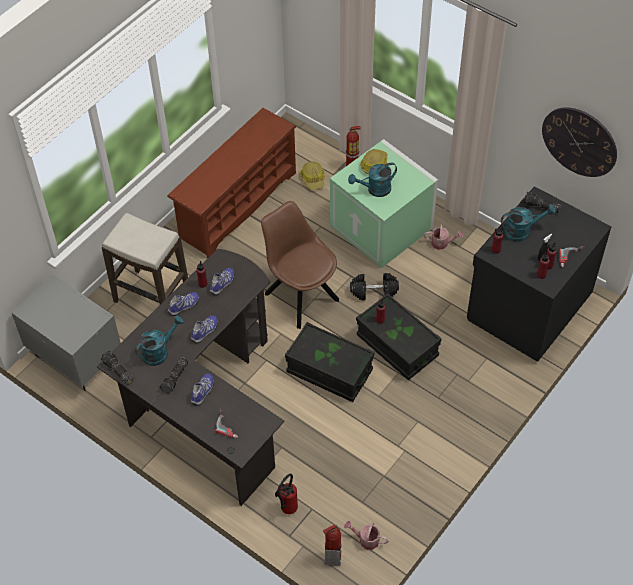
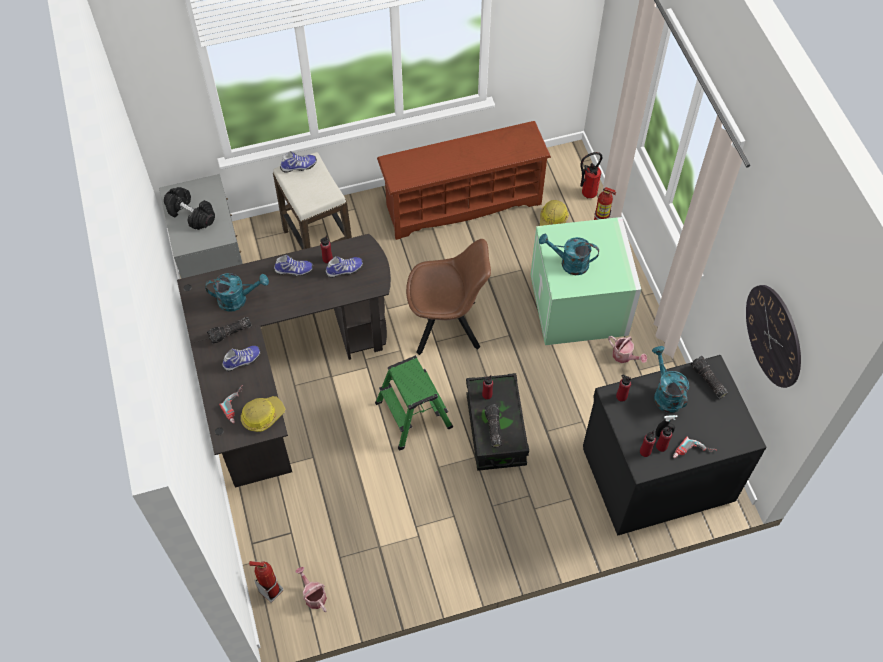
camera: 35 degrees right, 5 degrees up
flashlight [101,351,133,385] -> flashlight moved to [485,404,502,447]
shoe [191,315,218,344] -> shoe moved to [280,151,317,173]
brown chair [261,201,339,329] -> brown chair turned 90 degrees clockwise [406,239,491,355]
fire extinguisher [275,474,298,514] -> fire extinguisher moved to [580,152,602,199]
black storage box [285,322,375,402] -> green step ladder [375,355,453,451]
black dumbbell [350,273,399,301] -> black dumbbell moved to [164,187,215,230]
hard hat [360,149,387,174] -> hard hat moved to [241,396,285,432]
turquoise watering can [501,204,556,242] -> turquoise watering can turned 135 degrees counterclockwise [652,346,689,413]

